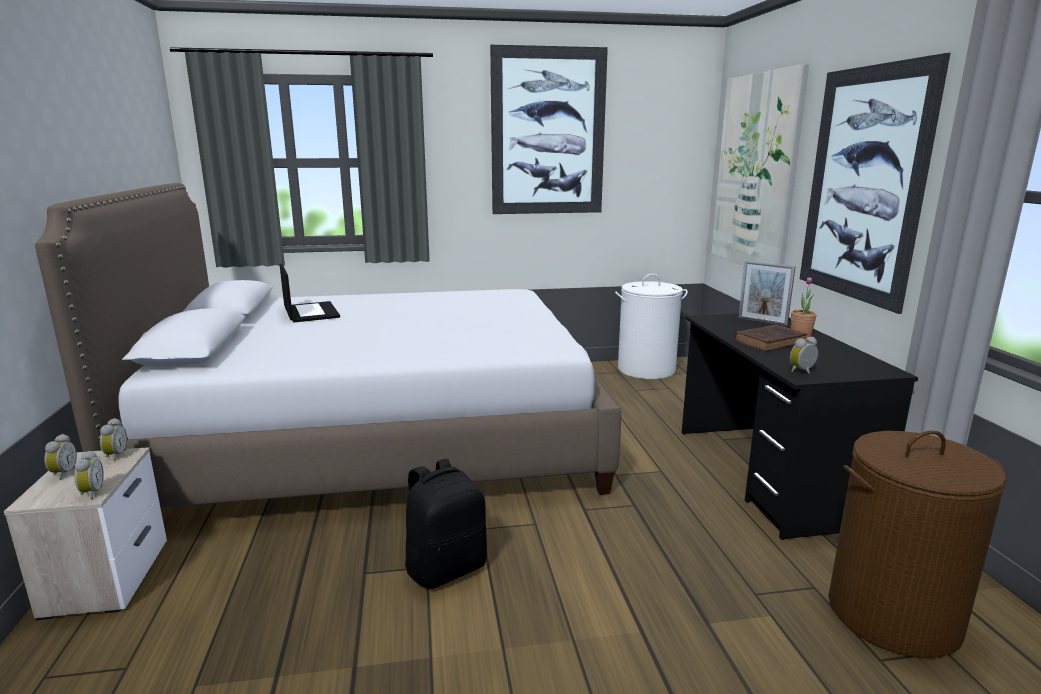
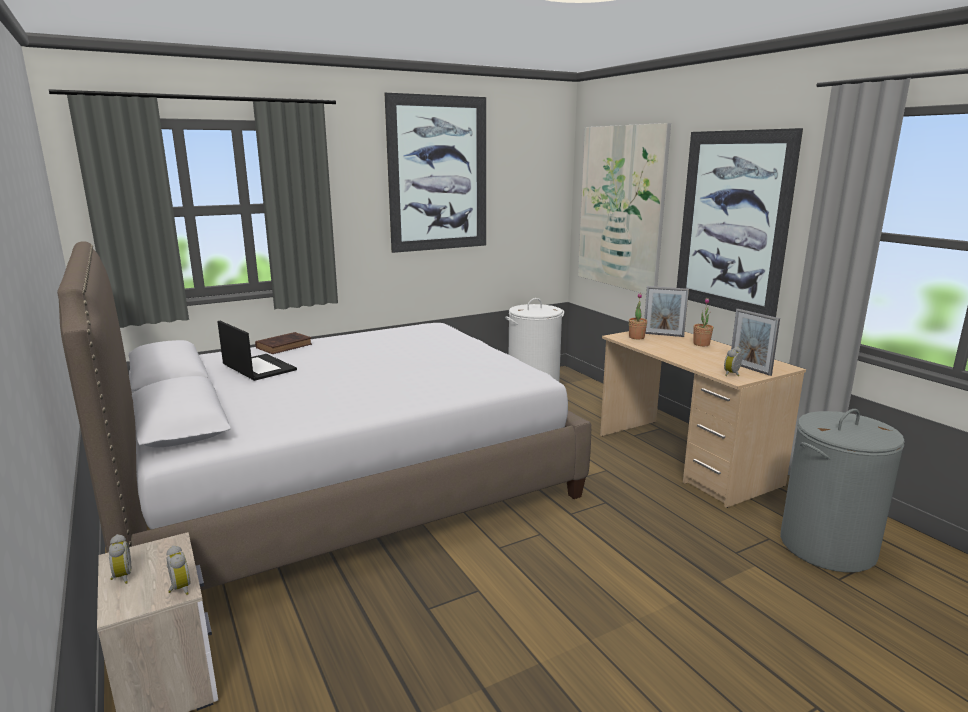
camera: 20 degrees left, 0 degrees up
alarm clock [100,418,127,461] -> none
black backpack [405,459,487,589] -> none
black desk [682,314,918,540] -> beige desk [600,331,806,508]
brown book [734,324,807,352] -> brown book moved to [255,332,312,354]
brown laundry basket [828,431,1007,658] -> grey laundry basket [780,409,905,573]
none -> potted plant [629,293,647,339]
none -> picture frame [731,309,780,376]

